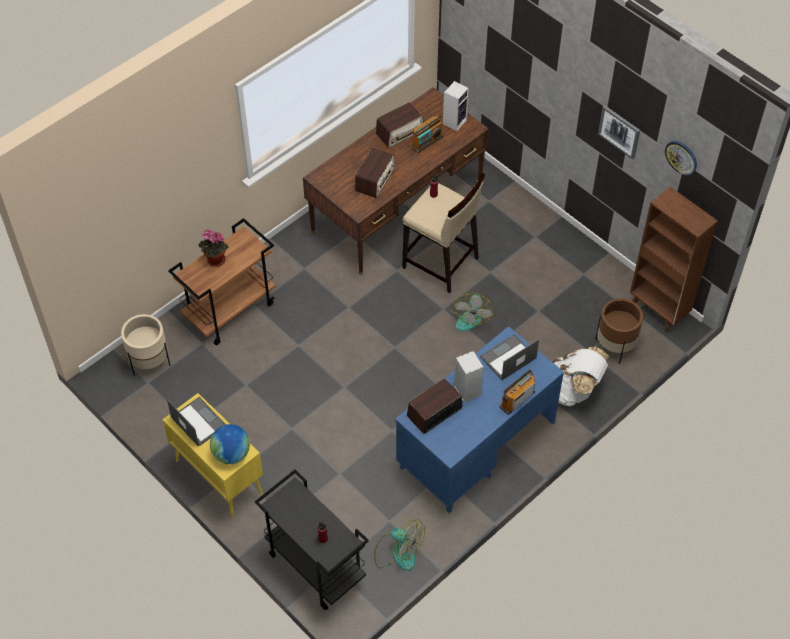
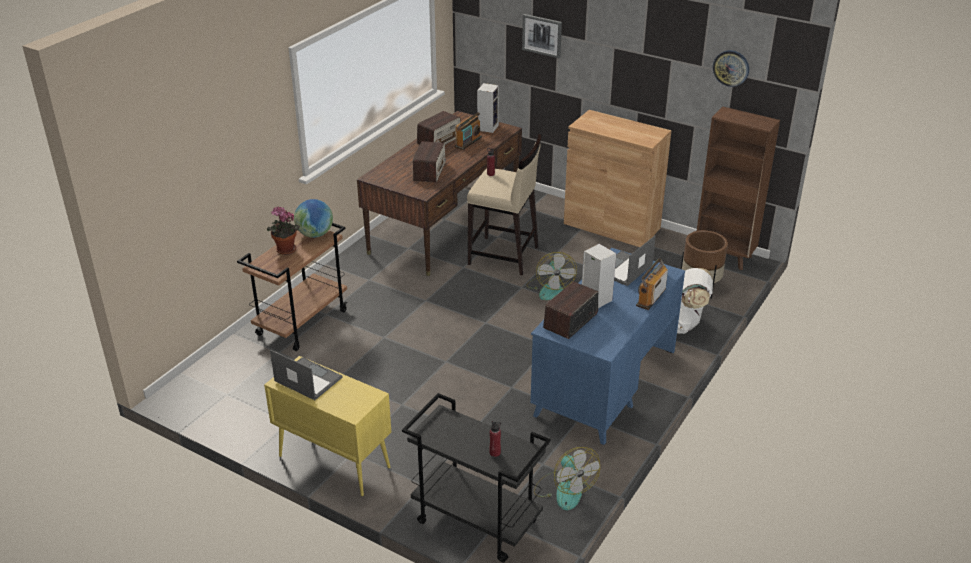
camera: 15 degrees left, 20 degrees down
beige planter [121,314,171,376] -> none
globe [210,424,250,464] -> globe moved to [294,199,333,238]
fan [374,519,425,571] -> fan turned 45 degrees clockwise [534,447,600,510]
picture [598,105,640,159] -> picture moved to [522,14,562,58]
none -> brown cabinet [564,110,671,247]

